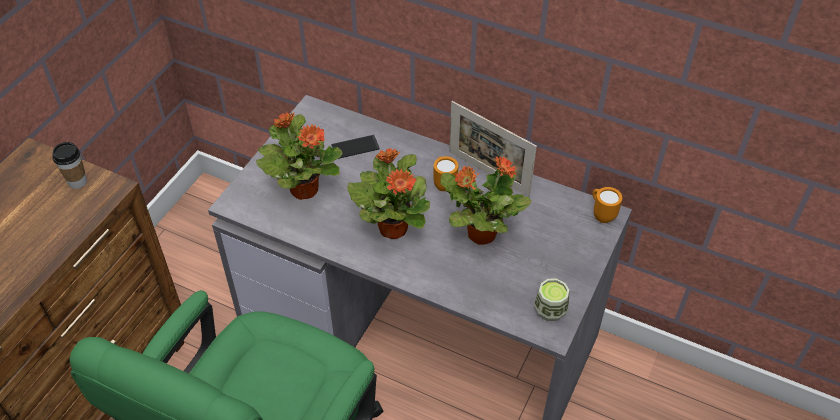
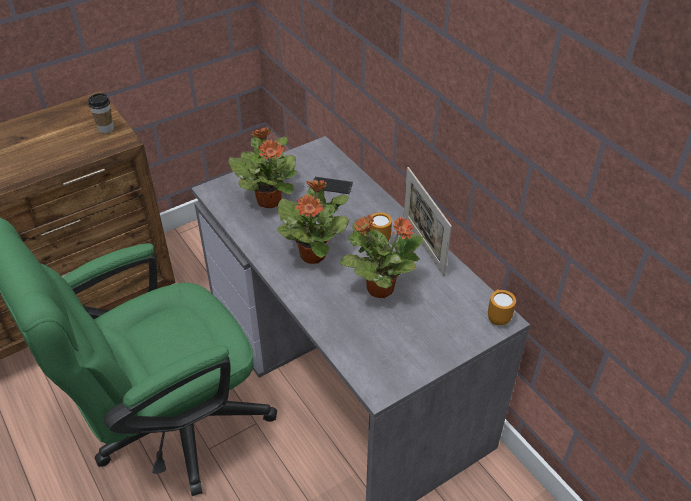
camera: 30 degrees right, 5 degrees down
cup [534,279,569,321] -> none

